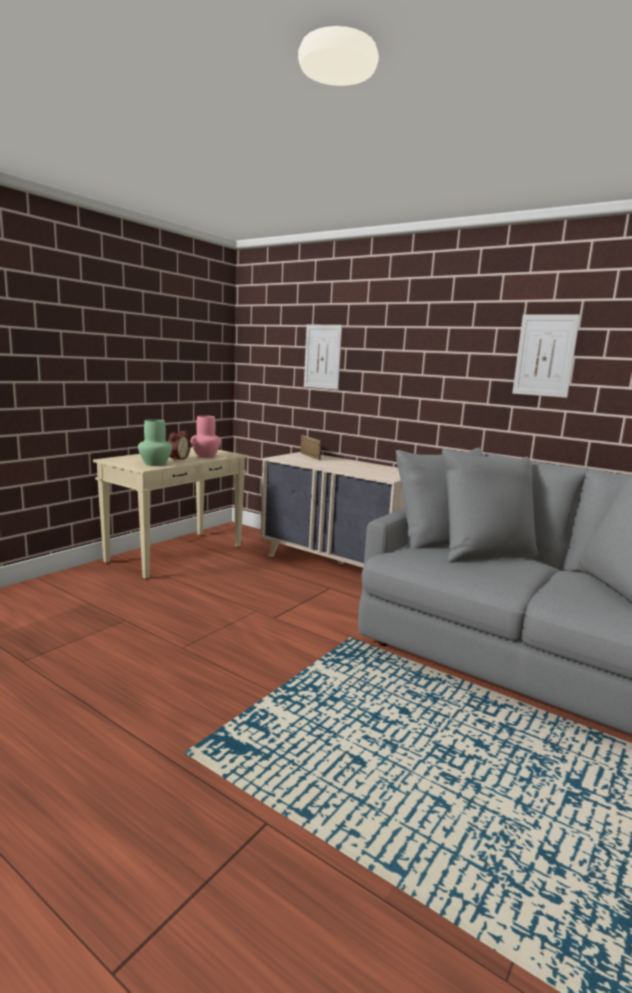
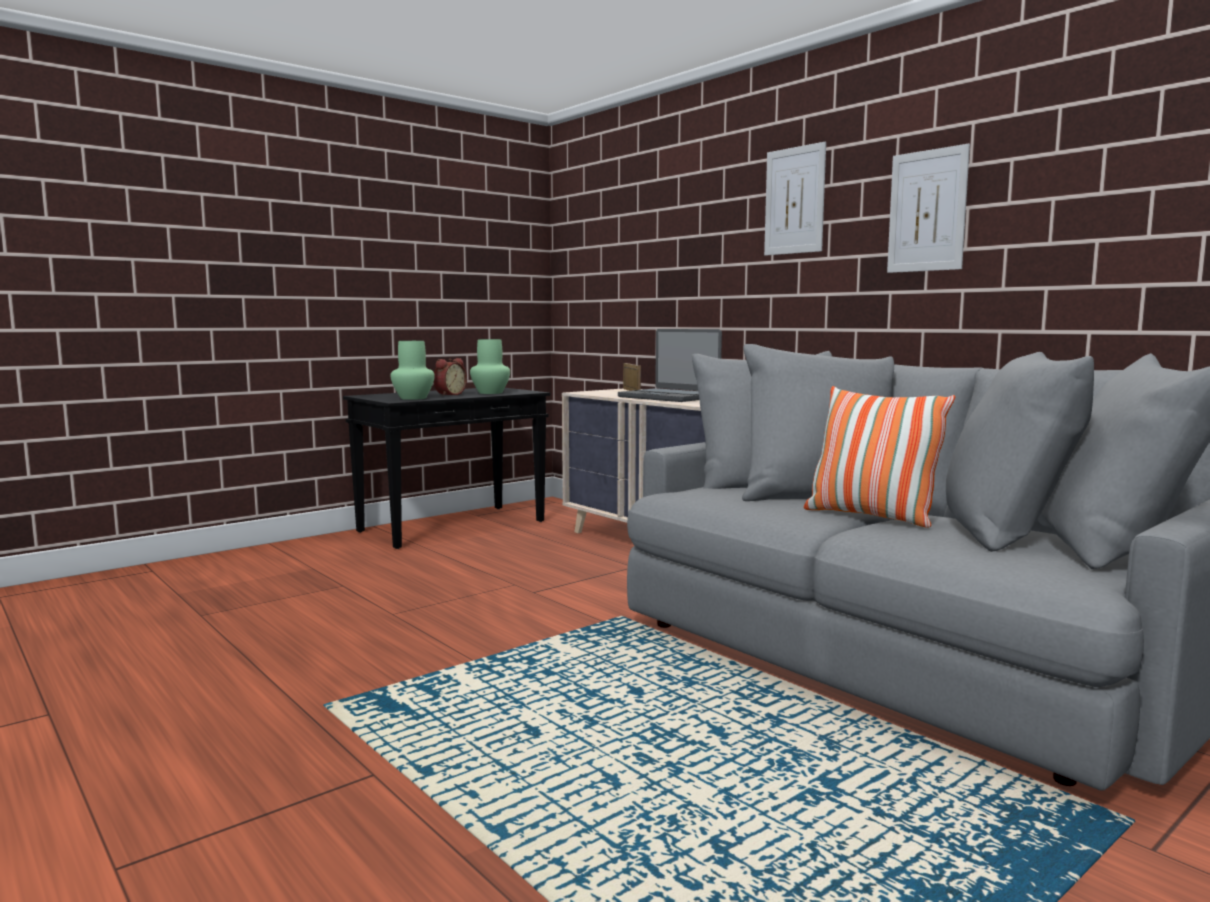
camera: 15 degrees right, 5 degrees down
beige console table [93,447,248,579] -> black console table [343,388,550,549]
pink vase [191,415,221,458] -> green vase [470,339,510,394]
picture [304,325,342,390] -> picture moved to [764,142,826,256]
none -> laptop [618,329,722,402]
none -> pillow [804,386,955,528]

